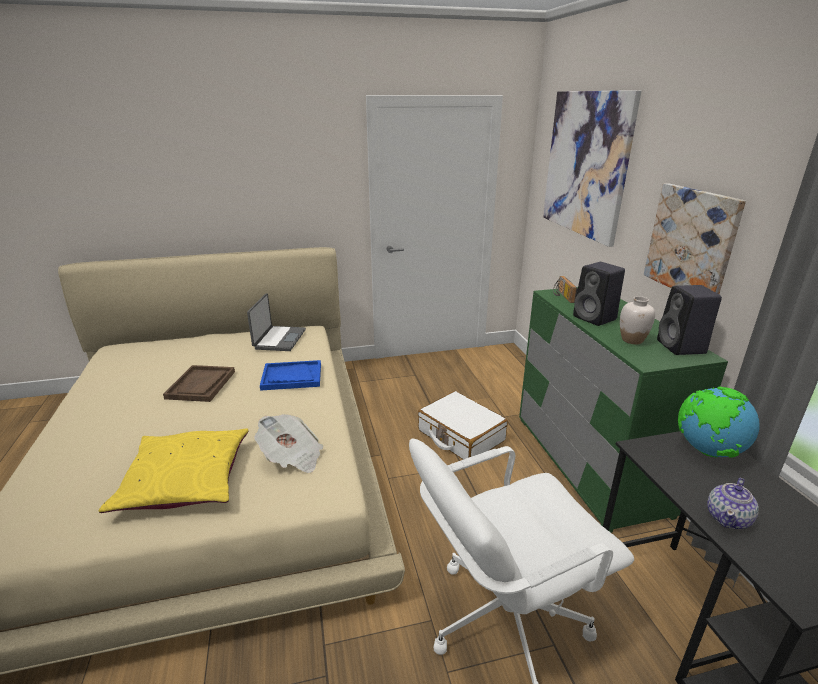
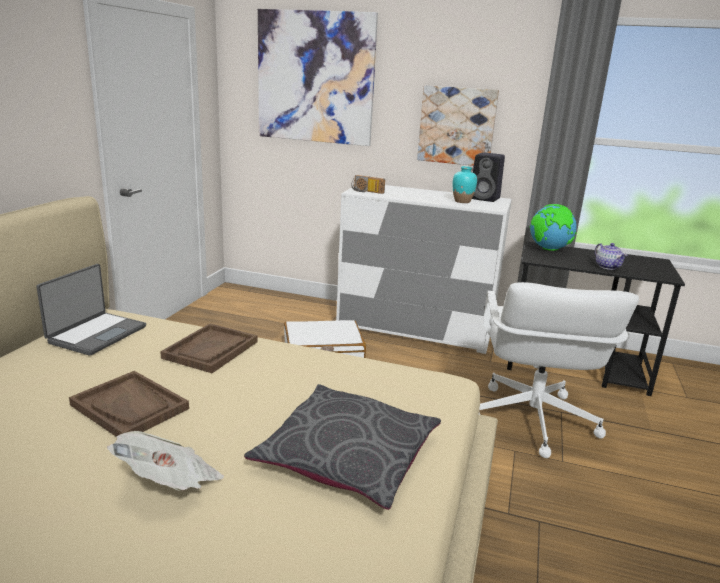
camera: 60 degrees left, 5 degrees down
yellow pillow [99,428,249,513] -> grey pillow [244,384,441,510]
laptop [247,293,306,351] -> laptop turned 75 degrees clockwise [36,264,146,355]
newspaper [254,414,323,473] -> newspaper moved to [107,431,224,491]
blue tray [260,360,321,391] -> brown tray [160,324,257,373]
green dresser [519,287,728,533] -> white dresser [336,185,512,354]
black speaker [573,262,625,326] -> none
white vase [620,296,655,344] -> turquoise vase [453,166,477,203]

